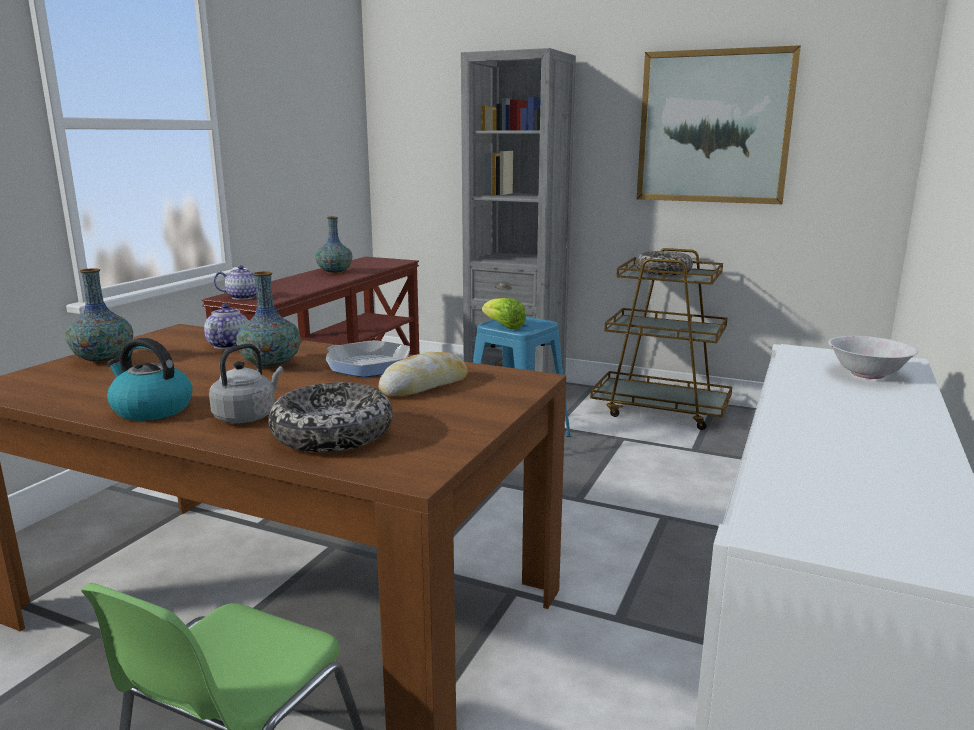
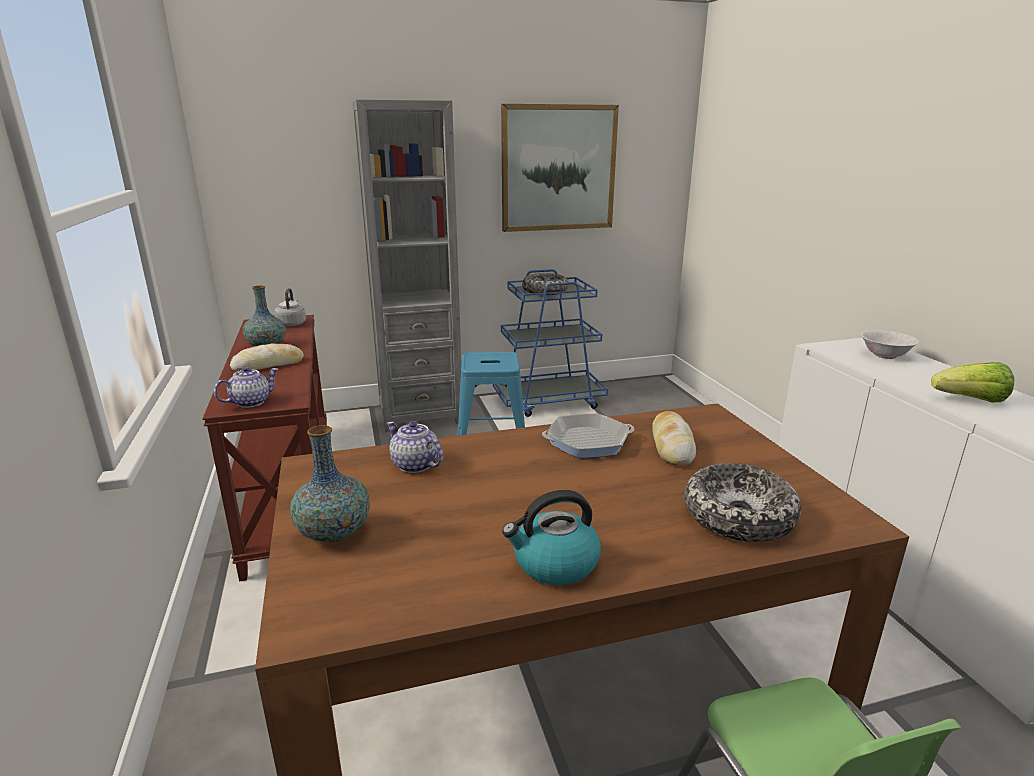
camera: 40 degrees left, 5 degrees up
grey kettle [209,343,283,423] -> grey kettle moved to [274,288,306,327]
vase [236,272,300,369] -> none
lettuce [482,298,526,329] -> lettuce moved to [931,362,1015,402]
brown cart [590,248,732,430] -> blue cart [493,269,608,417]
none -> bread [230,343,304,372]

